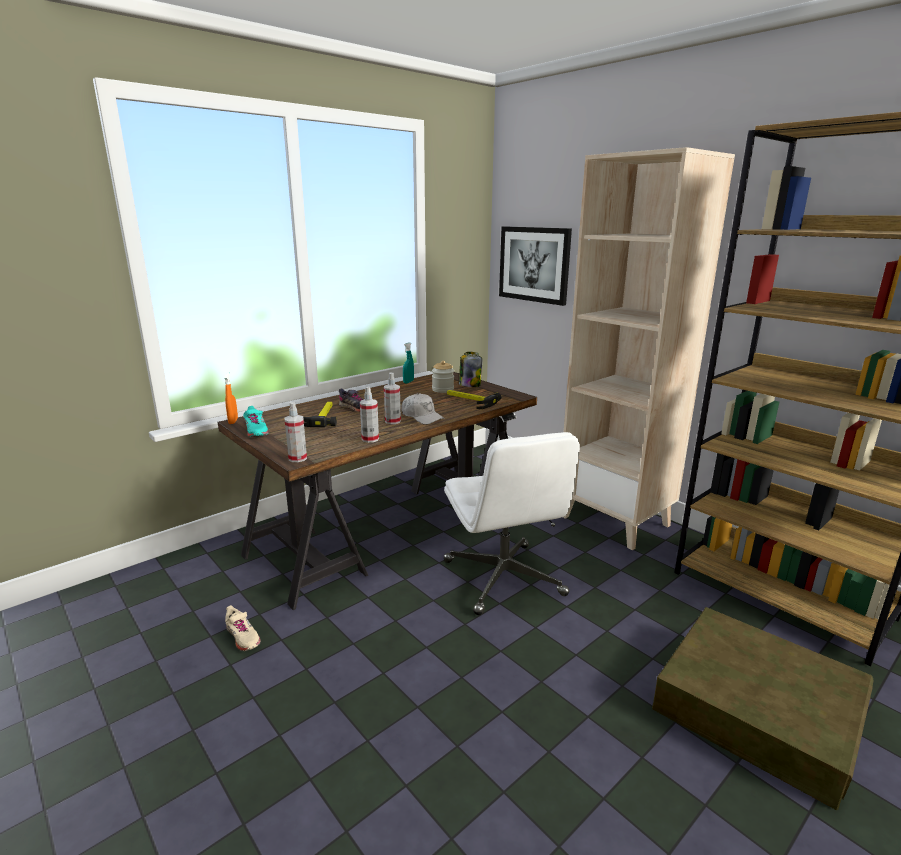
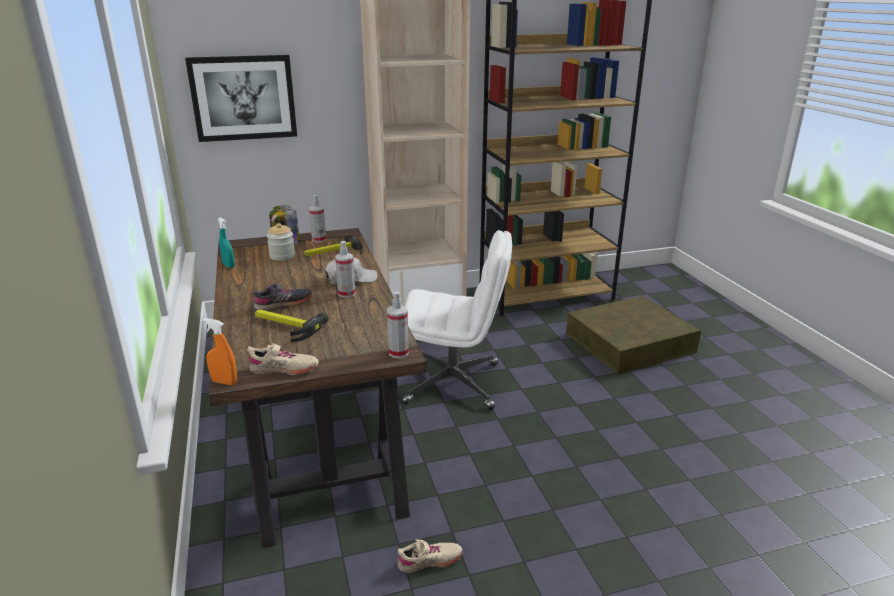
camera: 65 degrees left, 5 degrees up
turquoise shoe [243,406,269,437] -> beige shoe [247,343,319,375]
spray bottle [360,386,379,443] -> spray bottle moved to [309,195,326,242]

